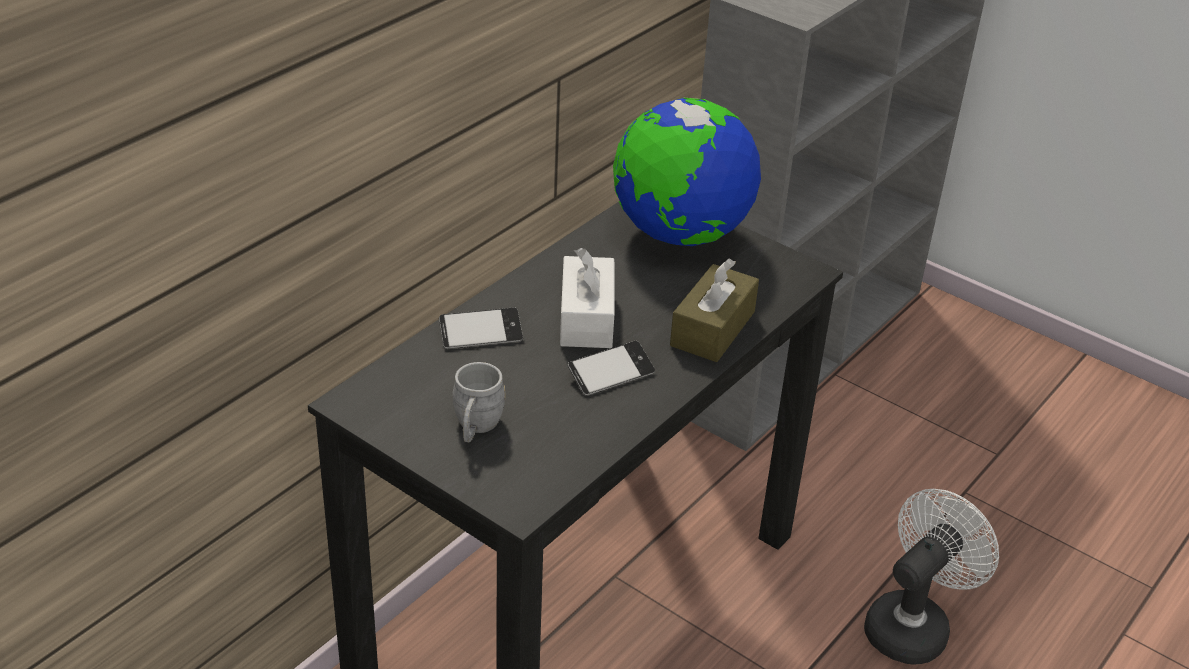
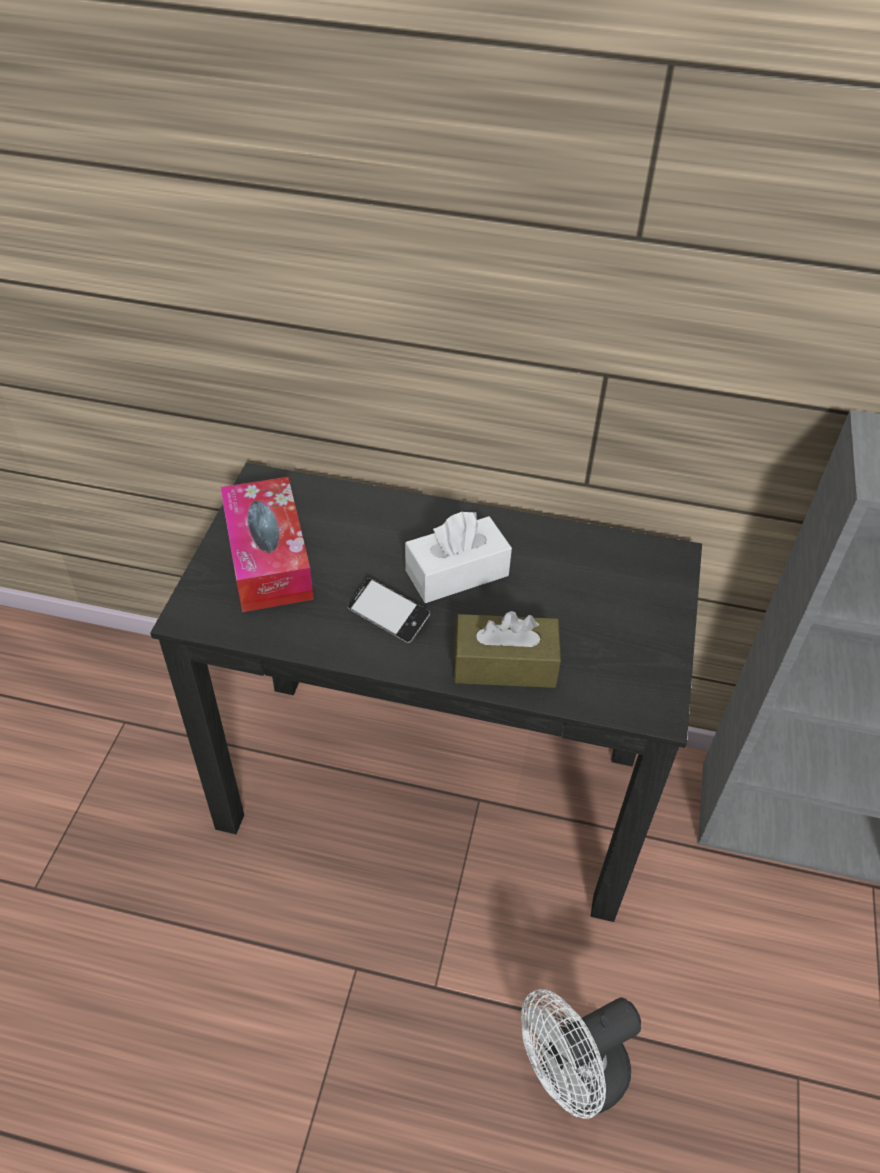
camera: 65 degrees right, 10 degrees up
phone [439,307,523,349] -> none
grey mug [452,362,505,442] -> tissue box [220,477,314,612]
globe [613,98,761,246] -> none
white fan [864,489,999,665] -> white fan turned 135 degrees clockwise [521,989,641,1119]

